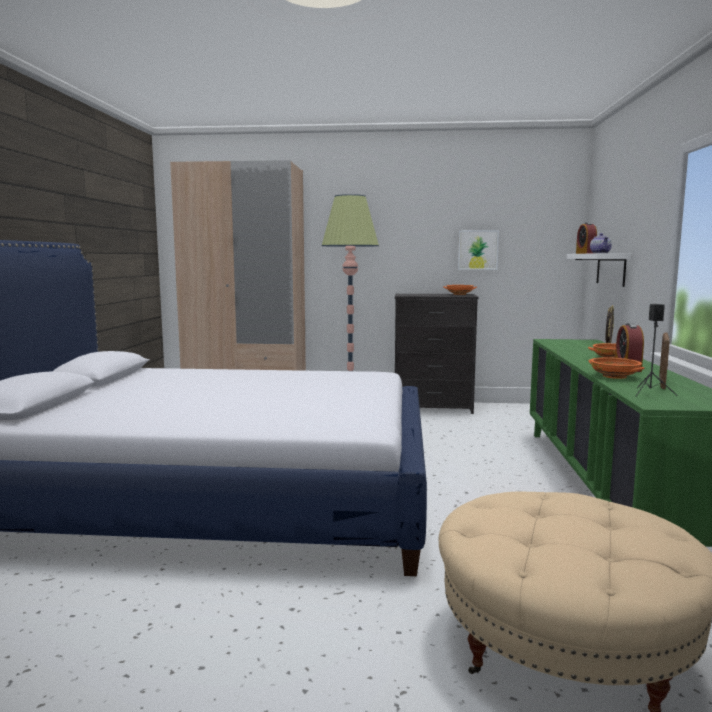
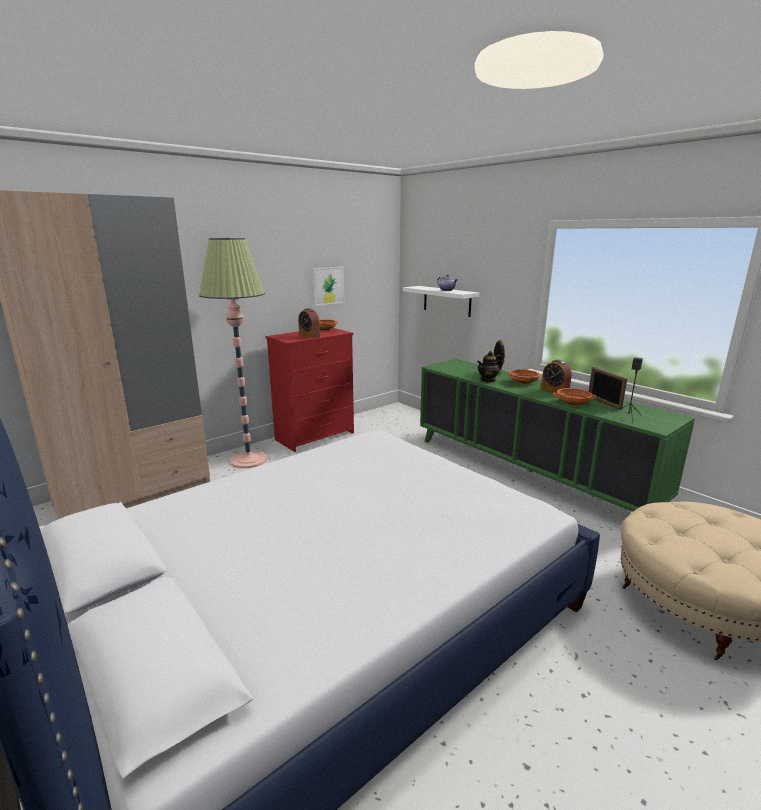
camera: 45 degrees left, 10 degrees up
black dresser [395,294,479,414] -> red dresser [266,328,354,452]
alarm clock [576,222,597,254] -> alarm clock moved to [298,308,320,339]
none -> teapot [477,351,502,383]

